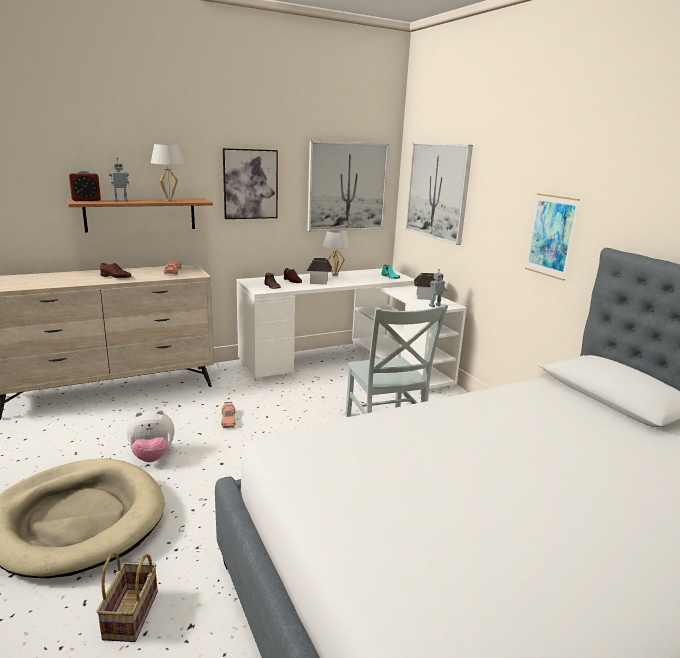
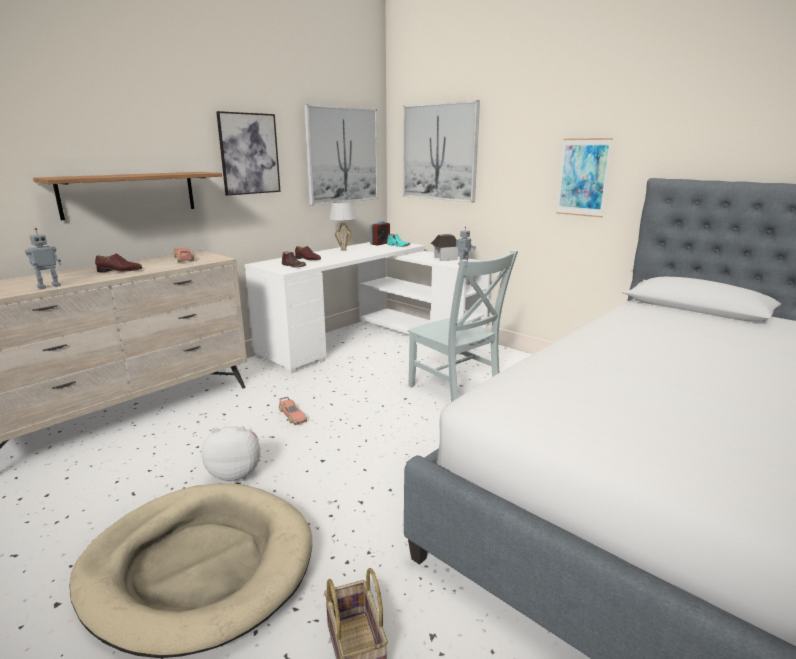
camera: 20 degrees left, 0 degrees up
alarm clock [68,170,101,201] -> alarm clock moved to [370,221,390,246]
toy robot [109,158,129,202] -> toy robot moved to [25,228,61,289]
plush toy [127,410,175,462] -> plush toy turned 150 degrees counterclockwise [202,426,260,482]
white table lamp [151,144,184,201] -> none
toy house [307,258,332,285] -> none

